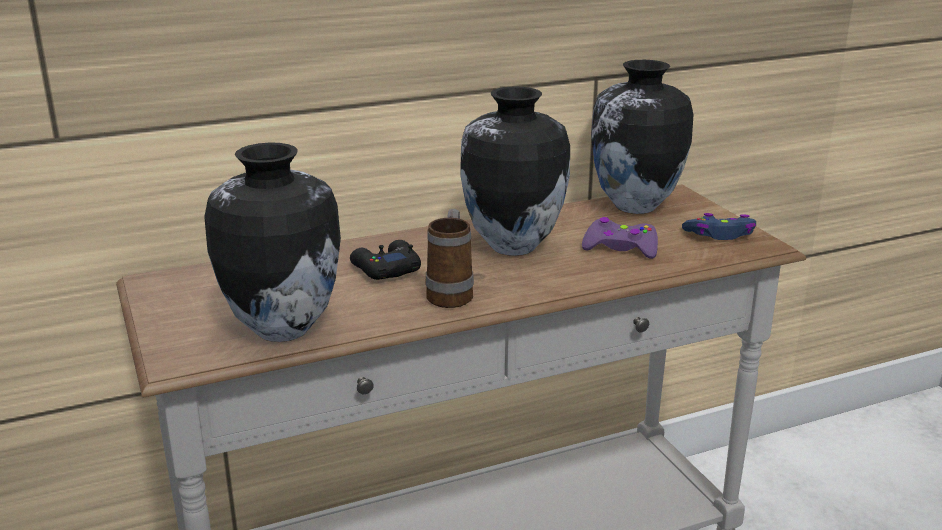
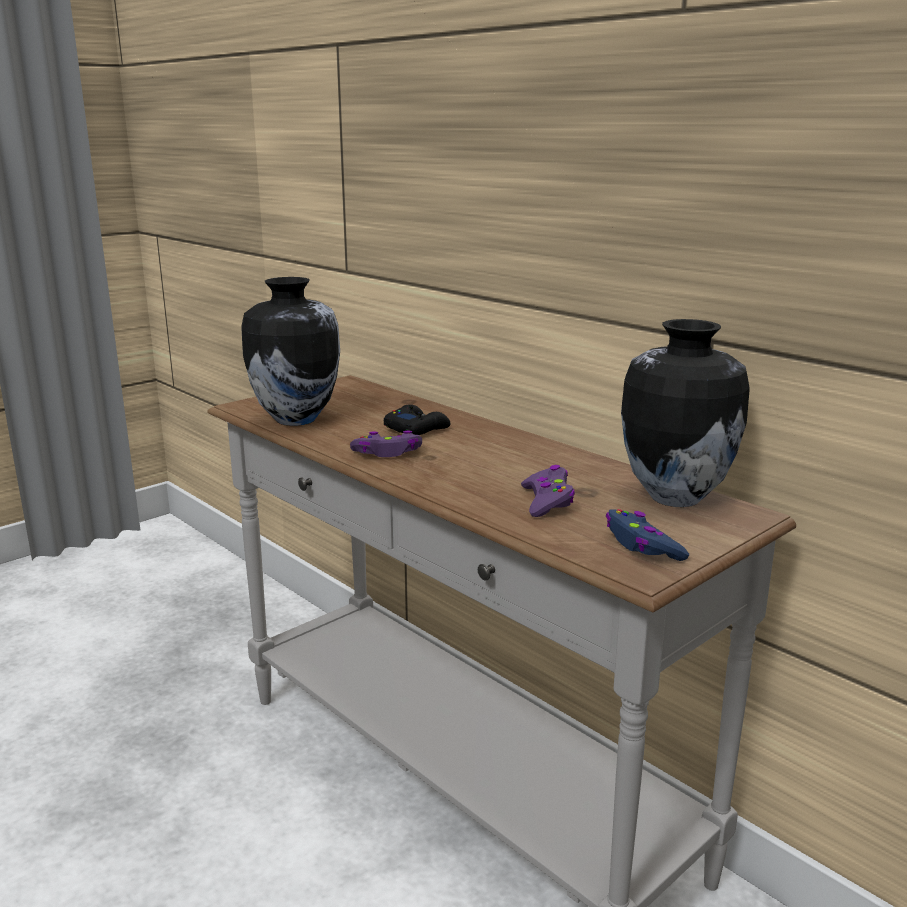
camera: 70 degrees right, 5 degrees down
mug [426,209,474,308] -> purple game controller [350,430,422,457]
vase [460,86,570,256] -> none

